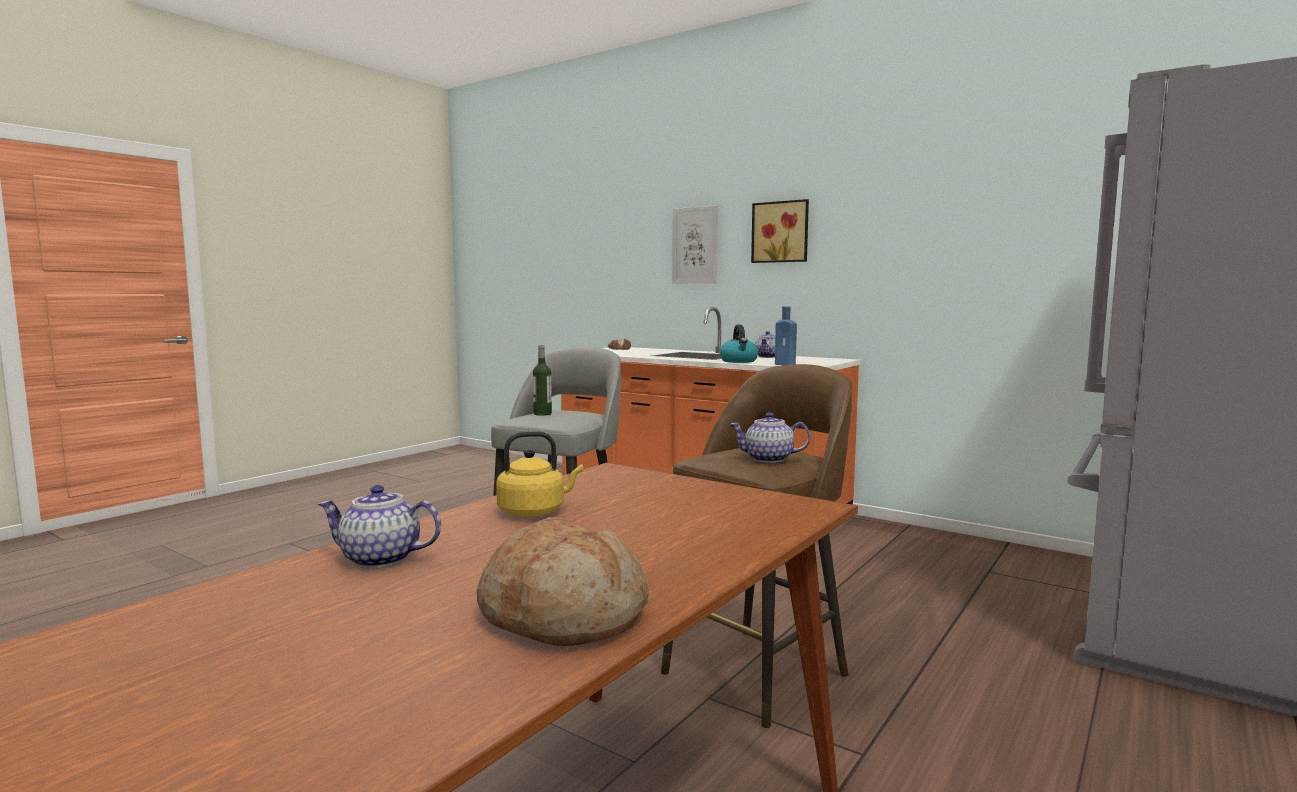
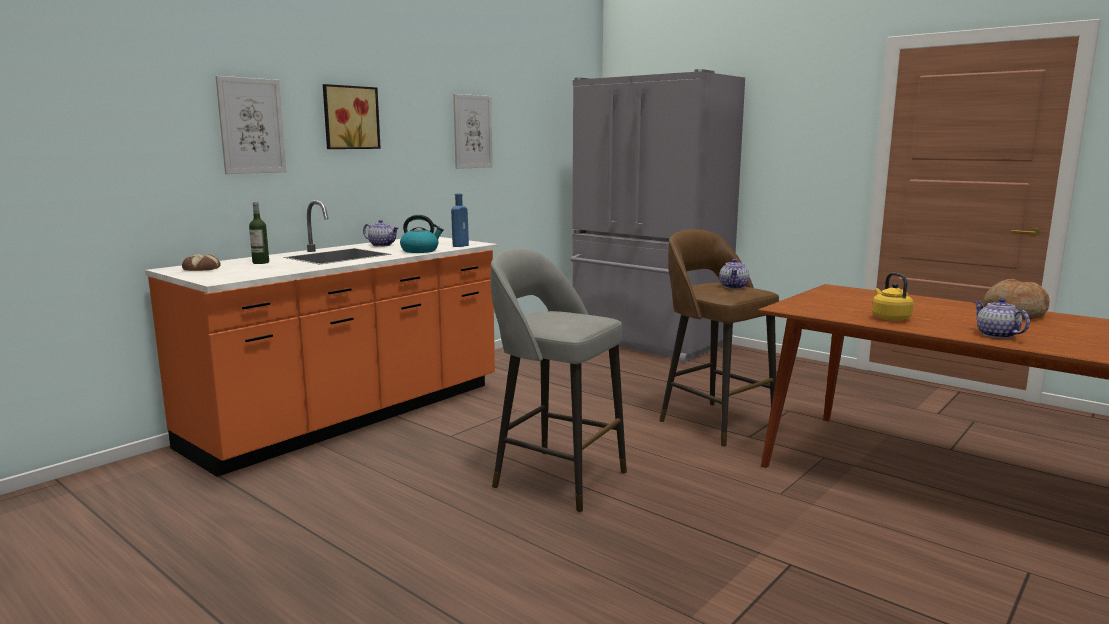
camera: 85 degrees left, 5 degrees up
teapot [318,485,441,568] -> teapot turned 150 degrees clockwise [974,298,1030,339]
bottle [533,345,552,416] -> bottle moved to [249,202,269,264]
none -> picture [453,94,493,169]

